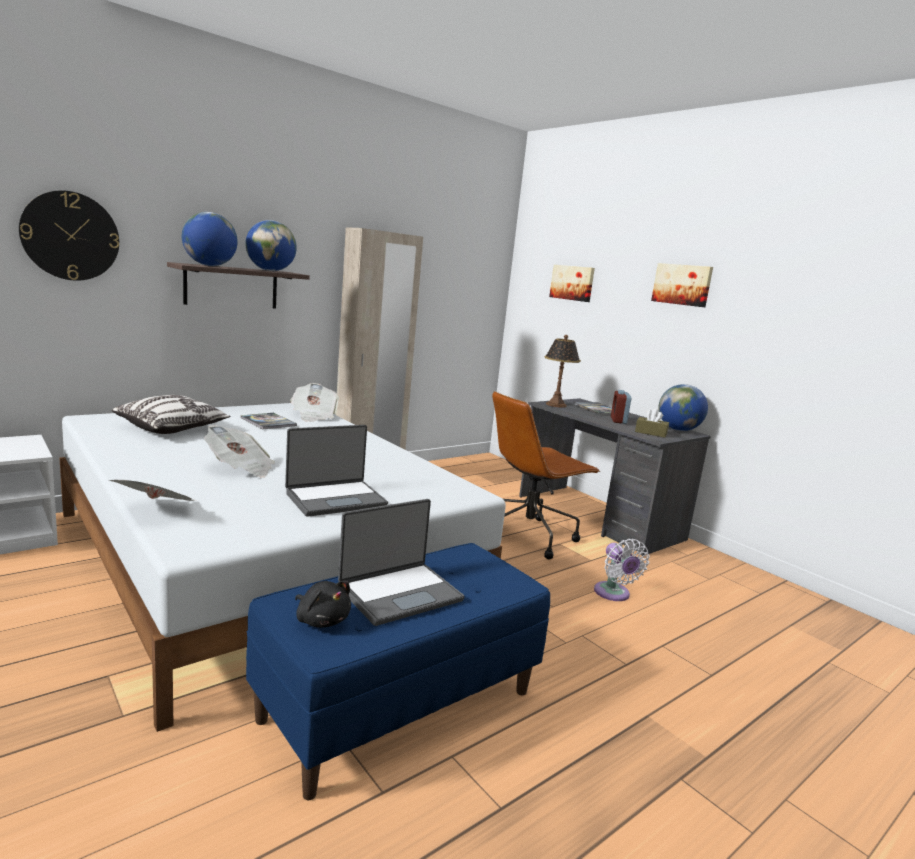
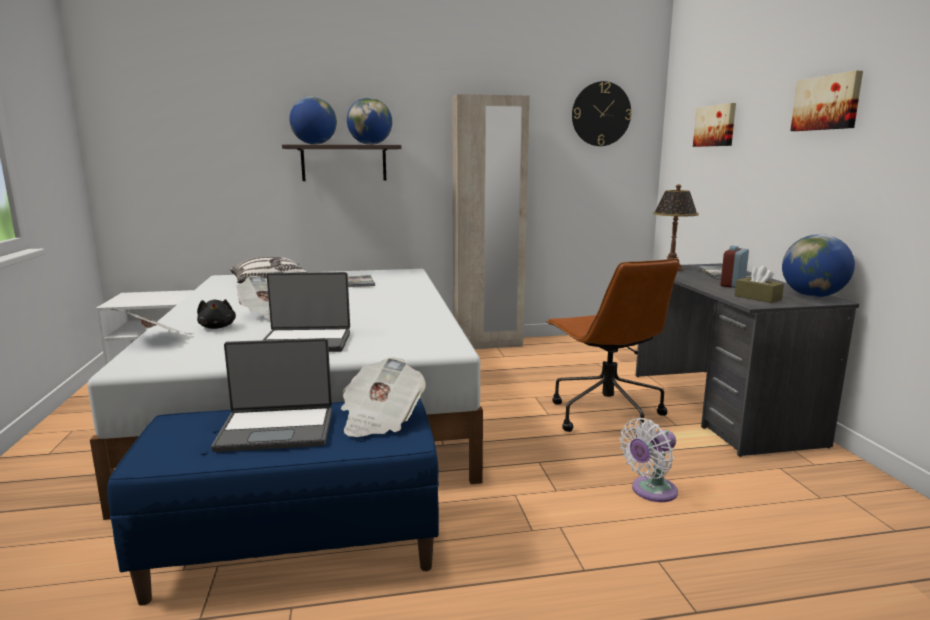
camera: 30 degrees right, 0 degrees up
wall clock [19,191,119,281] -> wall clock moved to [572,81,632,146]
newspaper [290,383,339,422] -> newspaper moved to [341,357,426,437]
black plush toy [295,581,351,628] -> black plush toy moved to [197,299,236,329]
brown office chair [492,391,600,559] -> brown office chair turned 105 degrees counterclockwise [546,258,679,438]
white fan [594,539,650,601] -> white fan turned 45 degrees clockwise [620,418,678,502]

